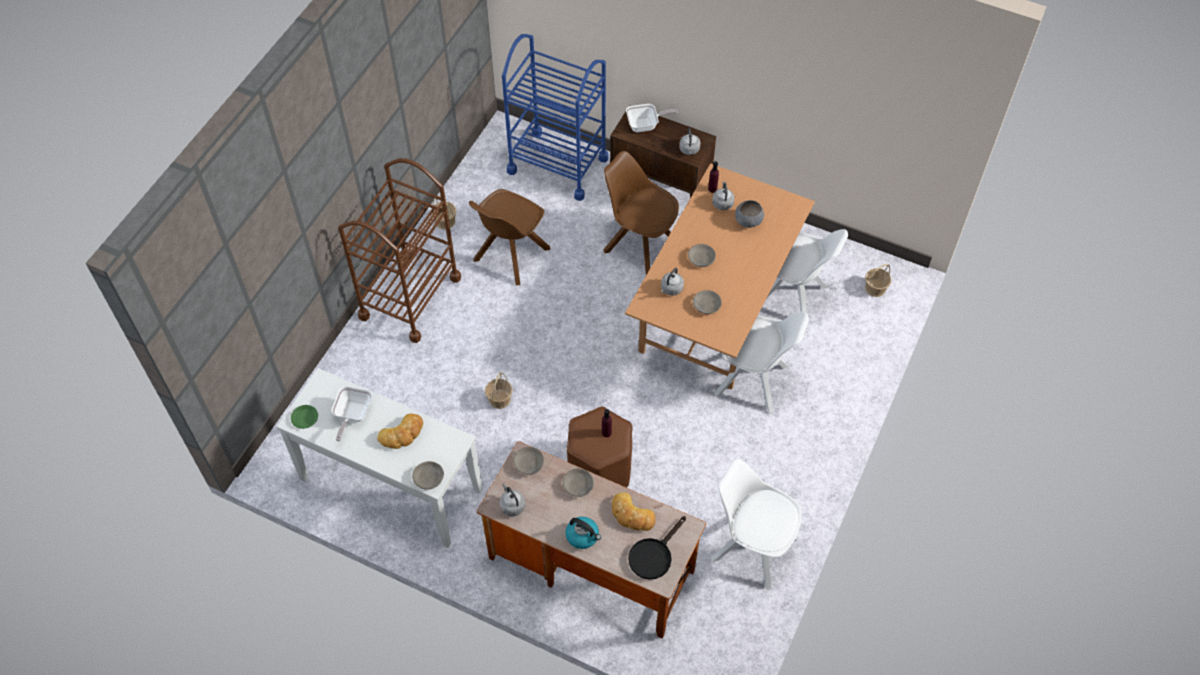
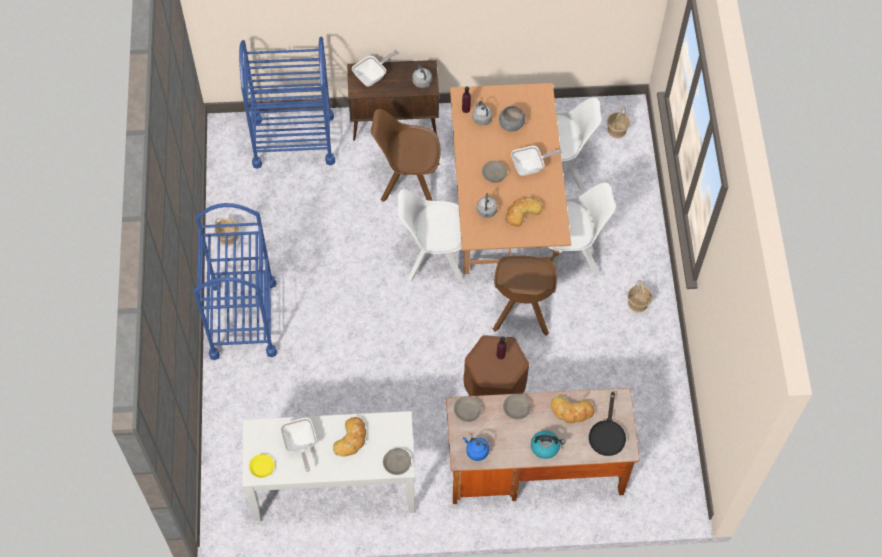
camera: 30 degrees left, 5 degrees up
green plate [291,405,318,429] -> yellow plate [249,454,275,478]
brown cart [338,158,461,343] -> blue cart [194,203,277,360]
brown chair [469,189,550,286] -> brown chair moved to [493,256,557,336]
basket [485,372,513,409] -> basket moved to [627,280,653,312]
grey kettle [500,483,525,516] -> blue kettle [463,437,489,461]
grey bowl [693,290,722,314] -> bread [505,197,543,227]
white chair [711,459,802,590] -> white chair moved to [397,189,464,282]
none -> frying pan [511,146,562,176]

